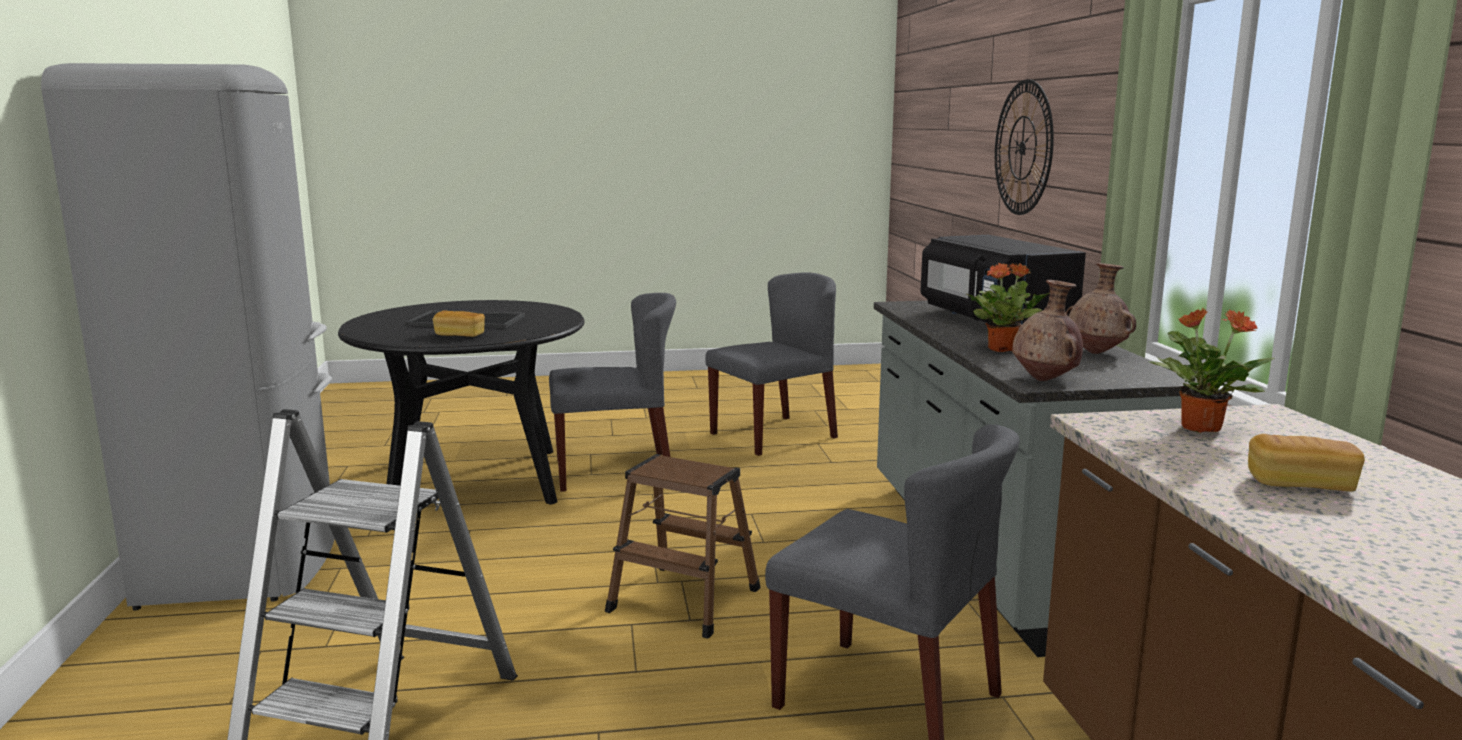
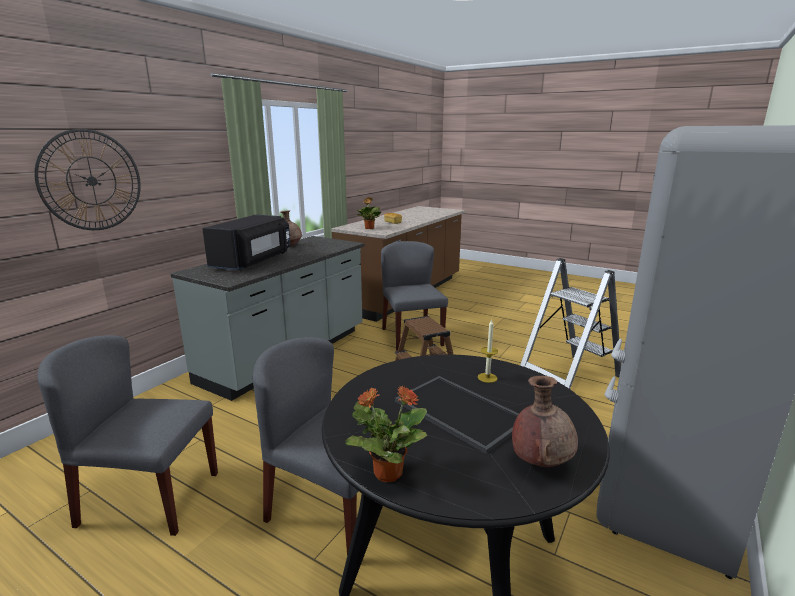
camera: 140 degrees left, 5 degrees up
bread [433,310,485,337] -> candle [478,320,498,383]
potted plant [967,263,1049,352] -> potted plant moved to [345,386,427,482]
brown vase [1012,280,1083,381] -> brown vase moved to [512,376,578,467]

